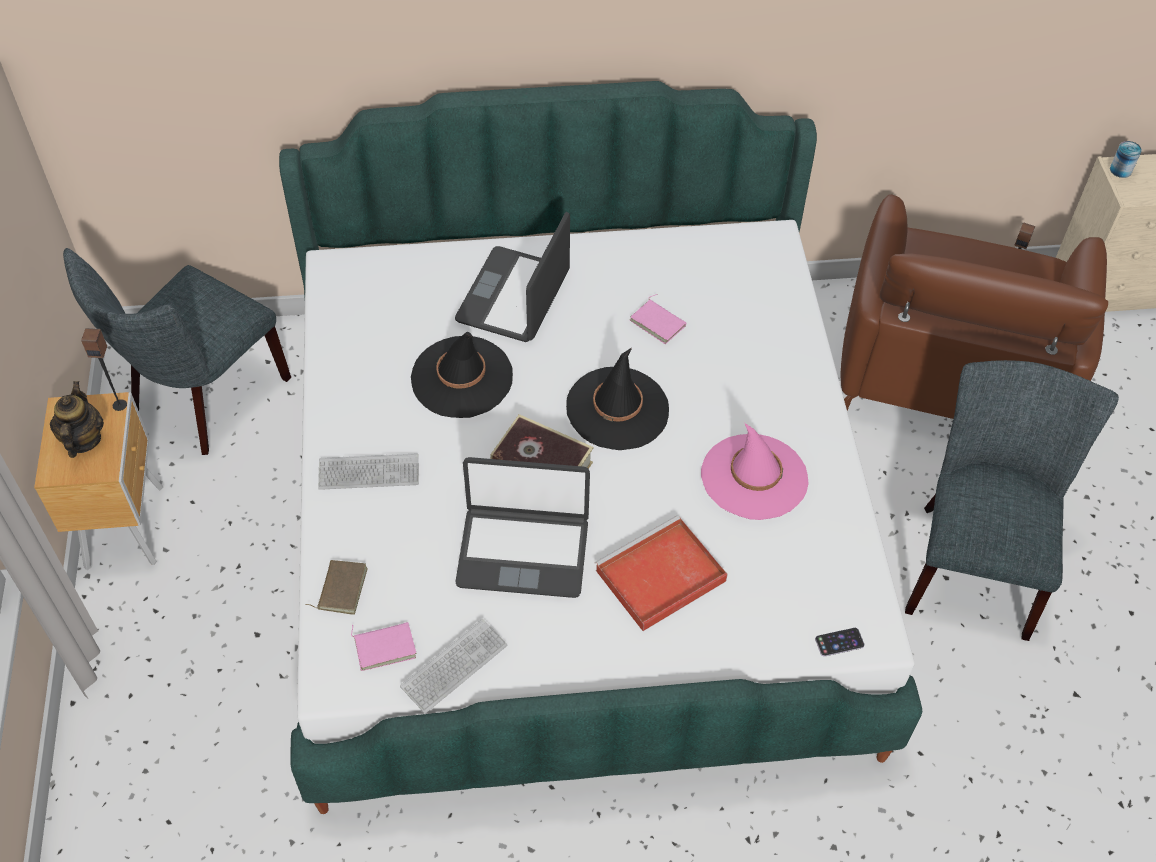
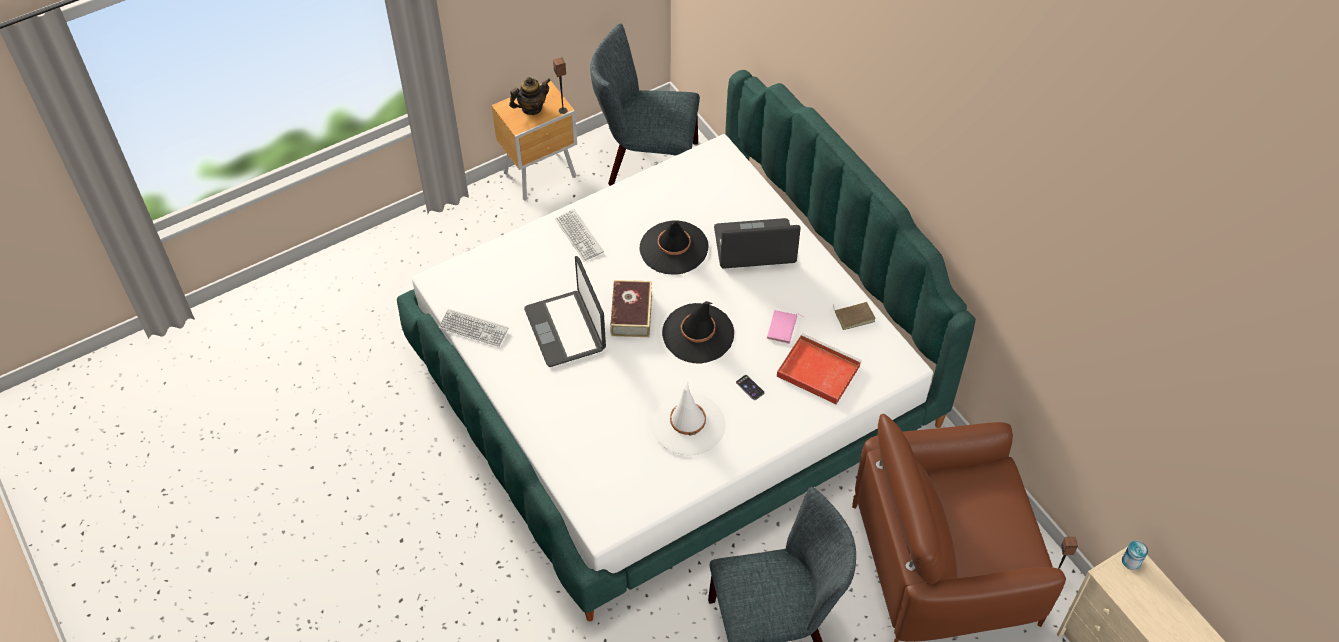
camera: 65 degrees right, 0 degrees up
brown book [306,560,368,615] -> brown book moved to [833,302,876,330]
pink book [351,622,416,671] -> none
red tray [595,515,728,631] -> red tray moved to [777,333,861,405]
pink hat [701,423,809,520] -> white hat [651,382,726,456]
phone [815,628,865,657] -> phone moved to [736,375,765,400]

